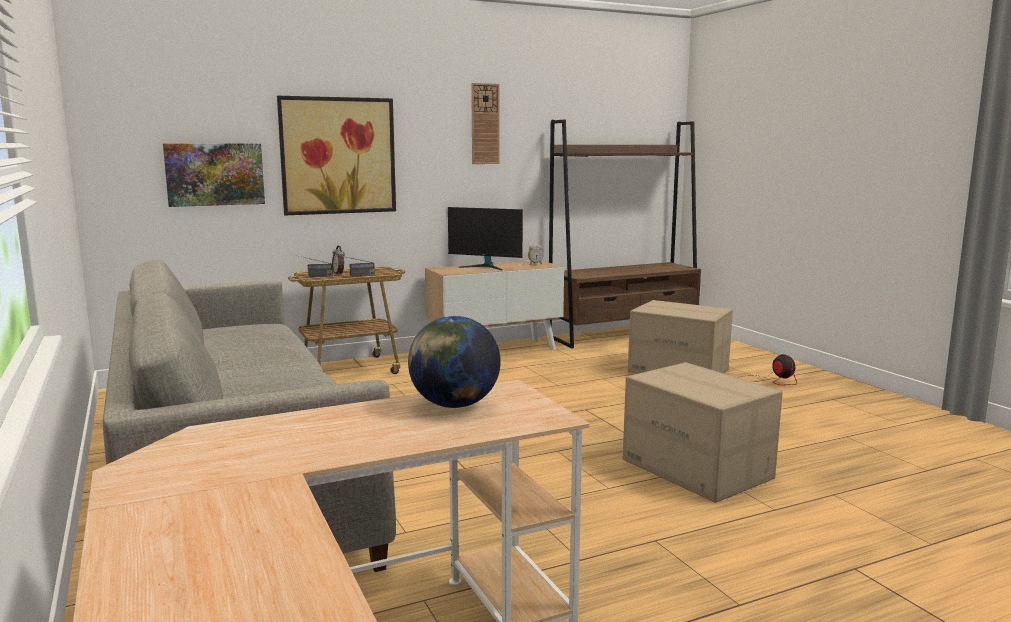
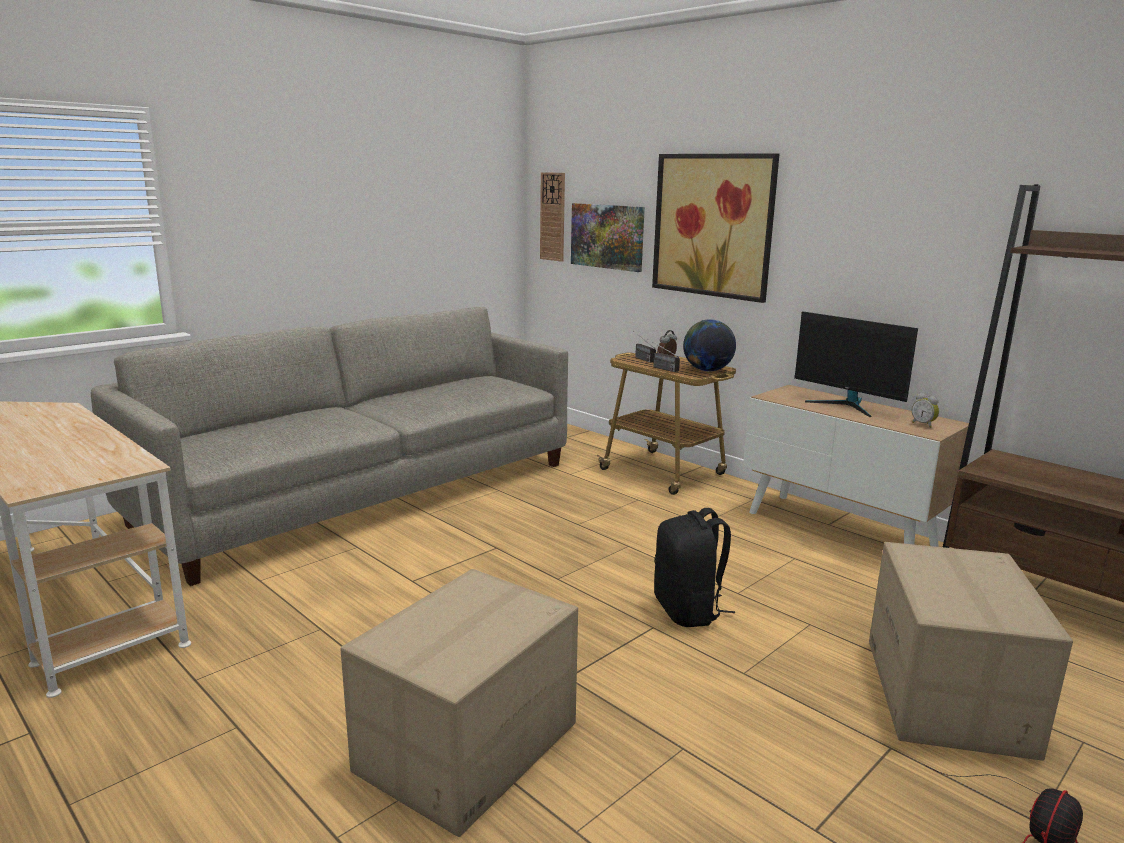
camera: 70 degrees right, 5 degrees up
globe [408,316,501,408] -> globe moved to [683,319,736,371]
monitor [448,207,523,270] -> monitor turned 45 degrees counterclockwise [794,311,918,417]
wall clock [471,83,500,164] -> wall clock moved to [540,172,565,262]
none -> black backpack [654,508,735,627]

